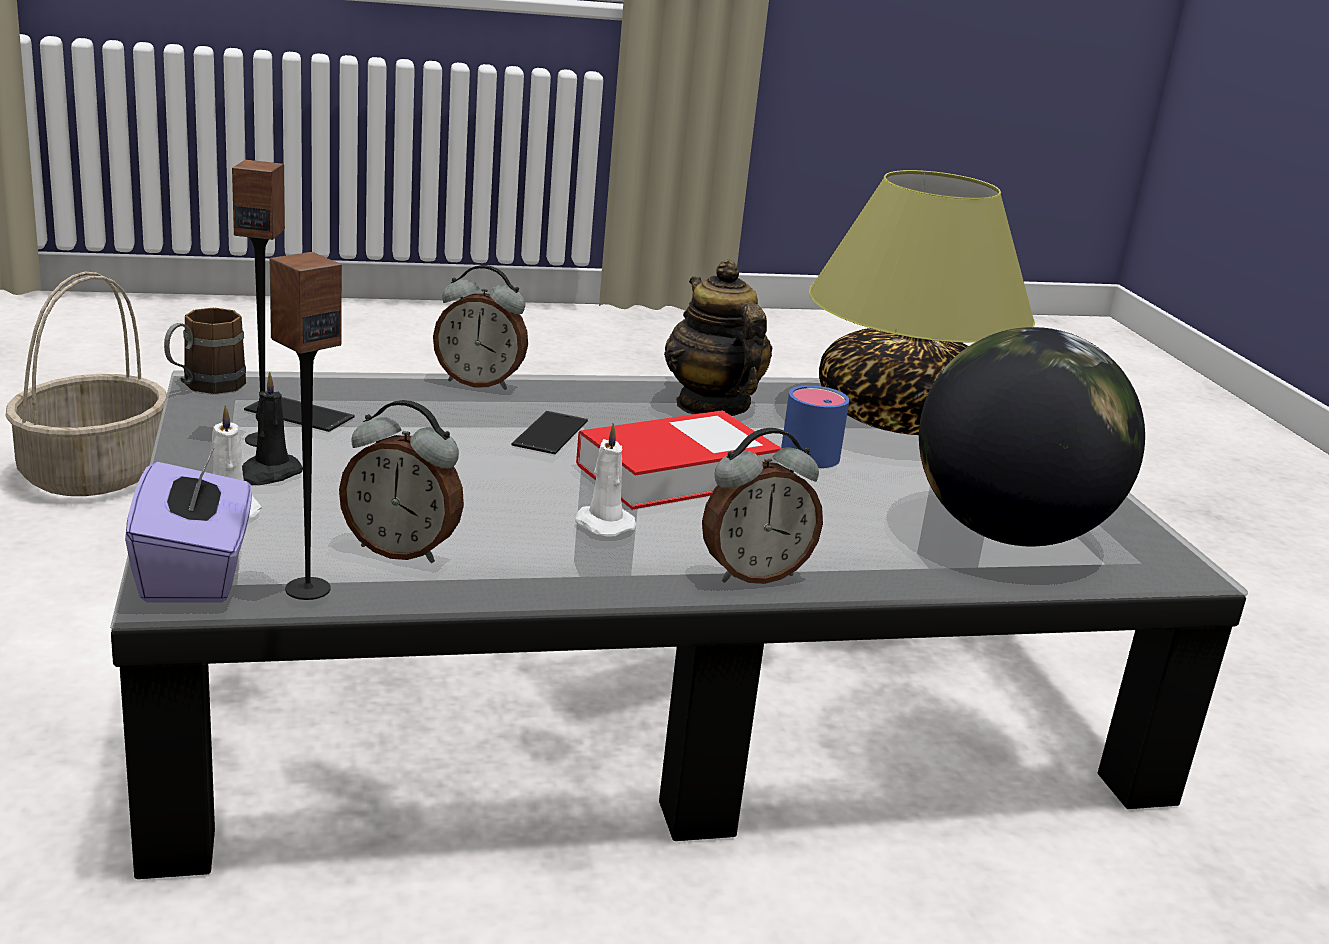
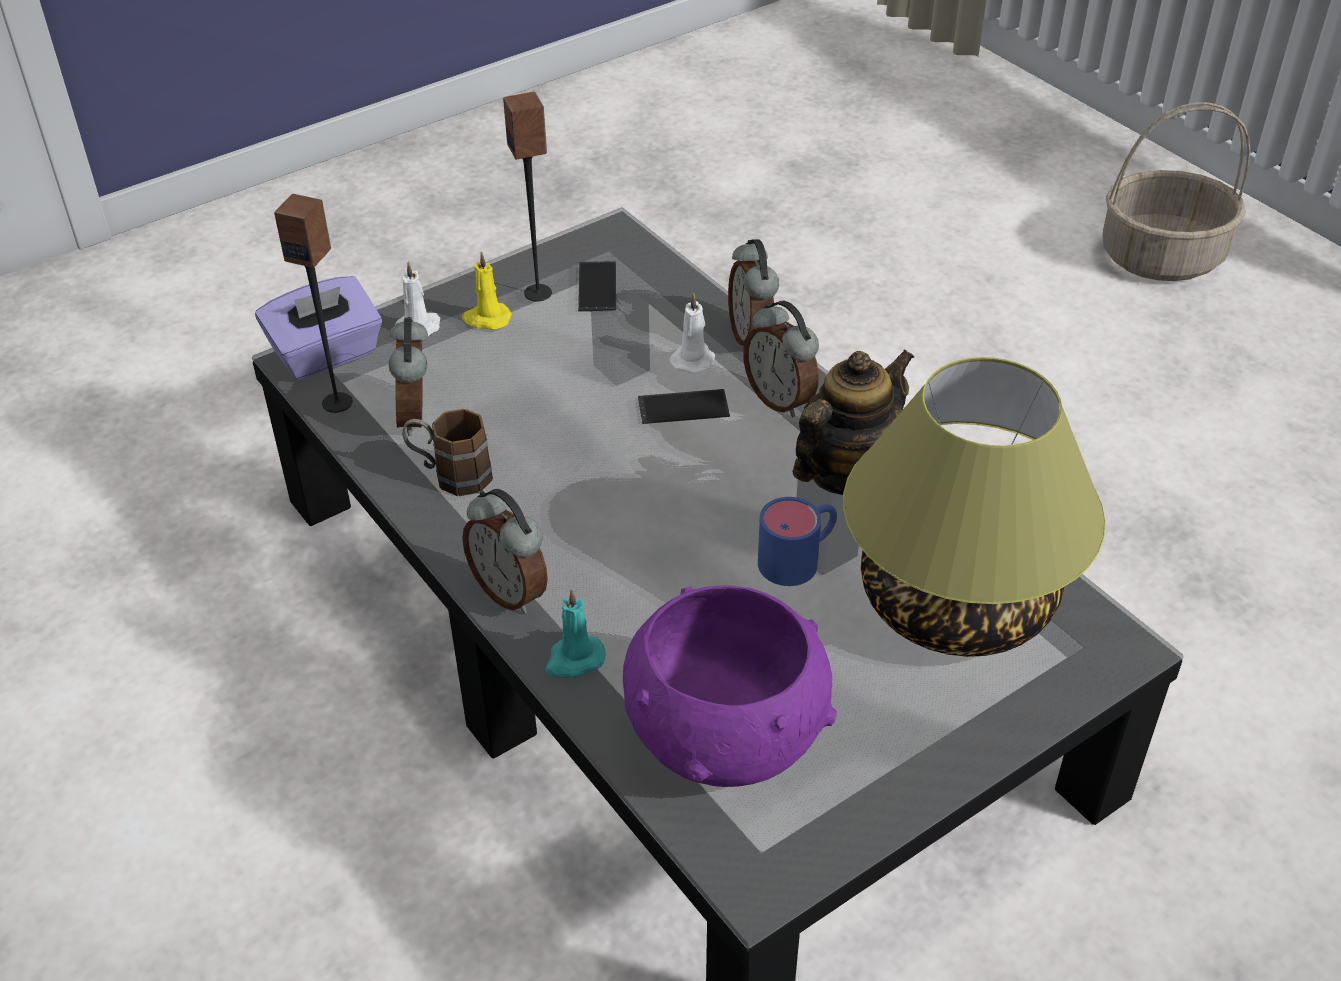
camera: 70 degrees right, 20 degrees up
basket [6,272,167,496] -> basket moved to [1102,102,1250,281]
brown mug [164,308,246,394] -> brown mug moved to [402,409,493,496]
black candle [242,371,303,485] -> yellow candle [462,252,512,330]
white candle [575,423,636,536] -> white candle moved to [670,293,715,374]
book [576,410,782,510] -> none
globe [919,327,1145,547] -> purple bowl [623,586,837,787]
none -> turquoise candle [545,589,606,678]
none -> alarm clock [743,301,819,417]

